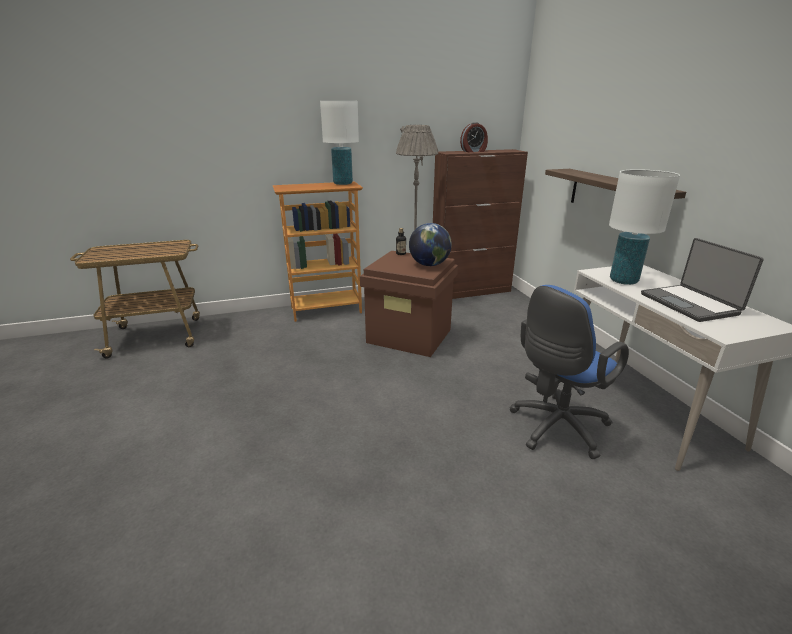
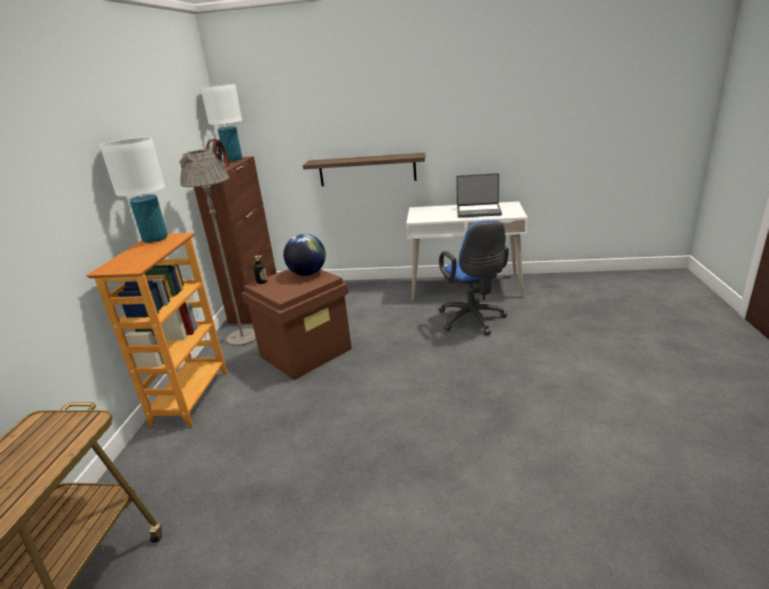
camera: 65 degrees left, 0 degrees up
white table lamp [609,169,680,285] -> white table lamp moved to [200,84,242,161]

